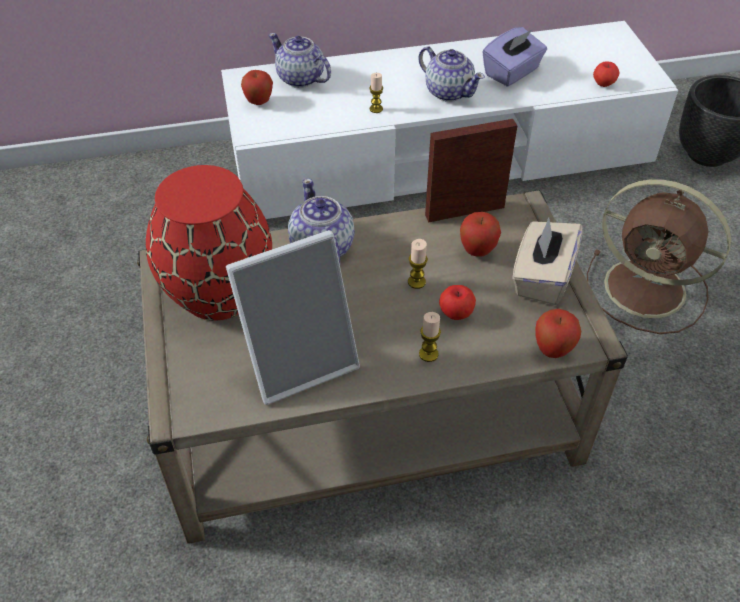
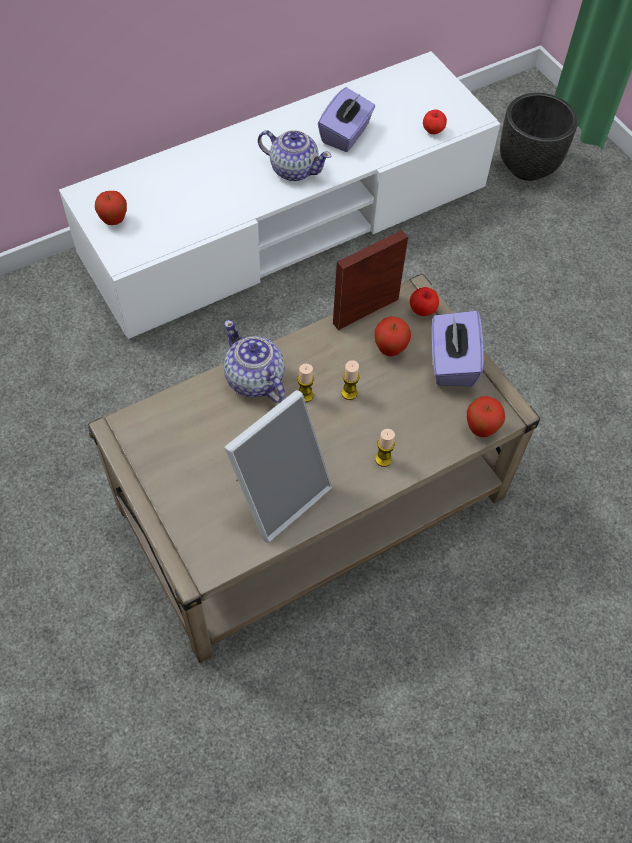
camera: 20 degrees left, 10 degrees up
red vase [146,165,272,321] -> none
teapot [268,33,331,88] -> none
candle [369,73,383,113] -> candle moved to [297,364,314,402]
apple [439,285,476,320] -> apple moved to [410,287,439,316]
beige tissue box [512,218,583,305] -> purple tissue box [432,311,484,387]
brown fan [587,179,731,334] -> none

